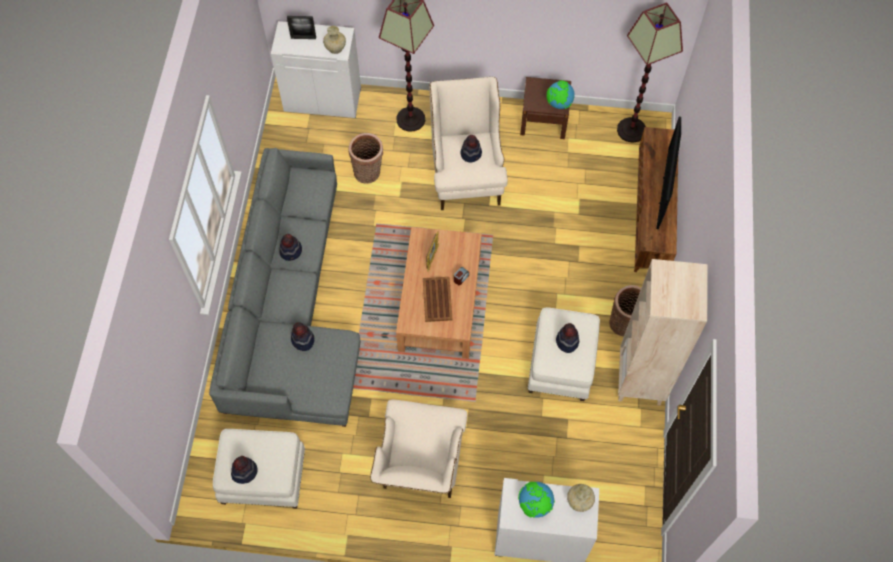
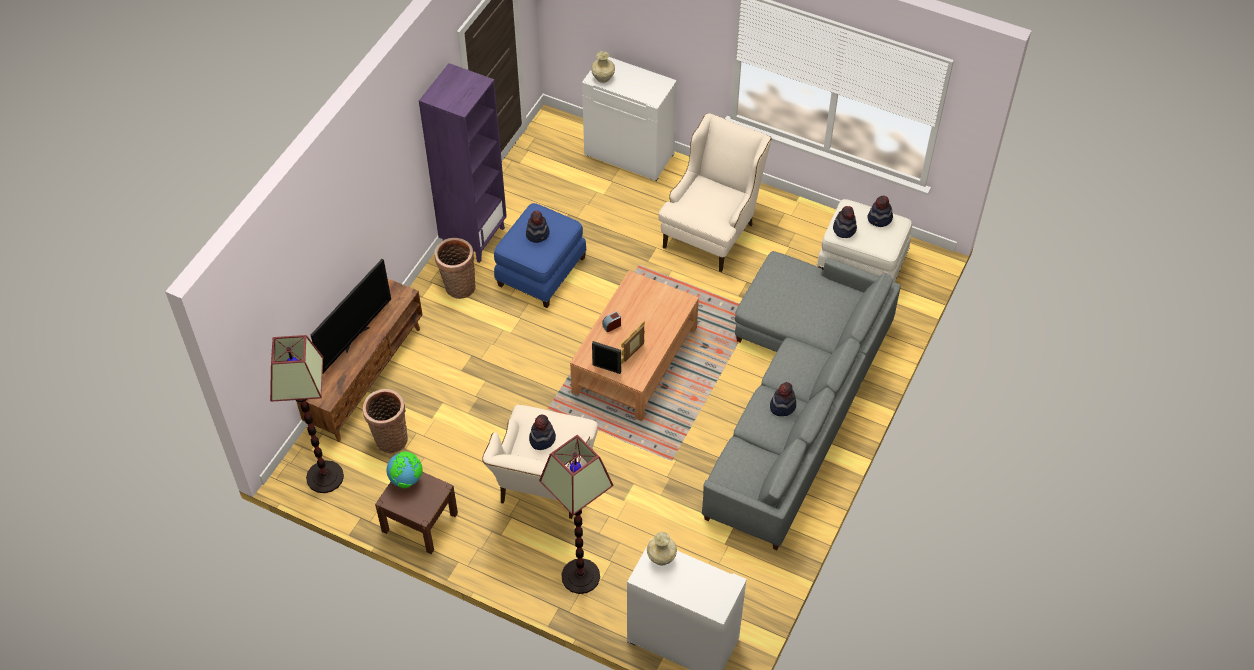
camera: 160 degrees left, 10 degrees down
picture frame [287,16,316,39] -> picture frame moved to [592,341,621,374]
hat [291,322,314,351] -> hat moved to [833,206,857,238]
basket [349,133,383,184] -> basket moved to [362,389,408,453]
brown tray [423,277,453,322] -> none
globe [518,482,555,518] -> none
white ottoman [528,308,600,401] -> blue ottoman [494,203,587,308]
beige bookcase [618,259,708,405] -> purple bookcase [419,63,507,263]

